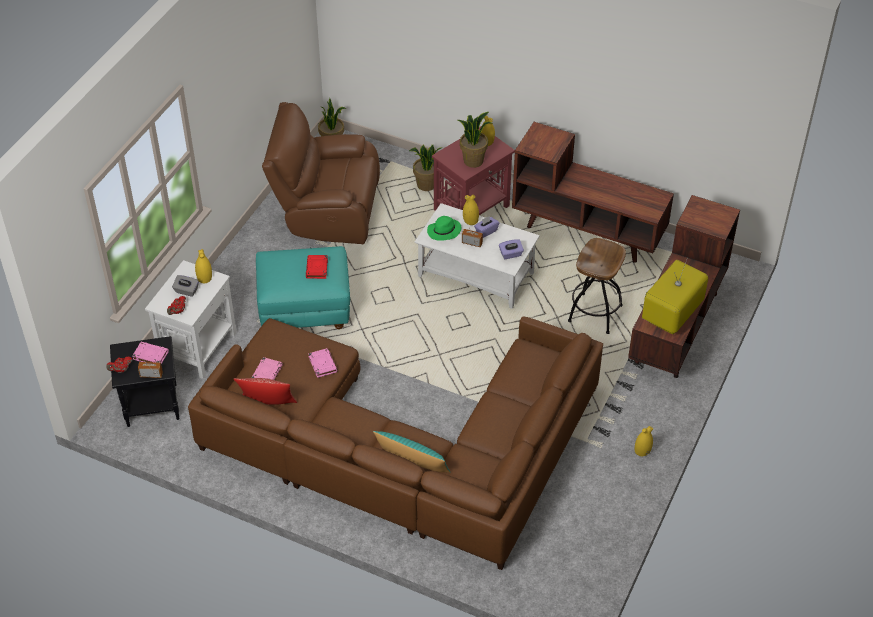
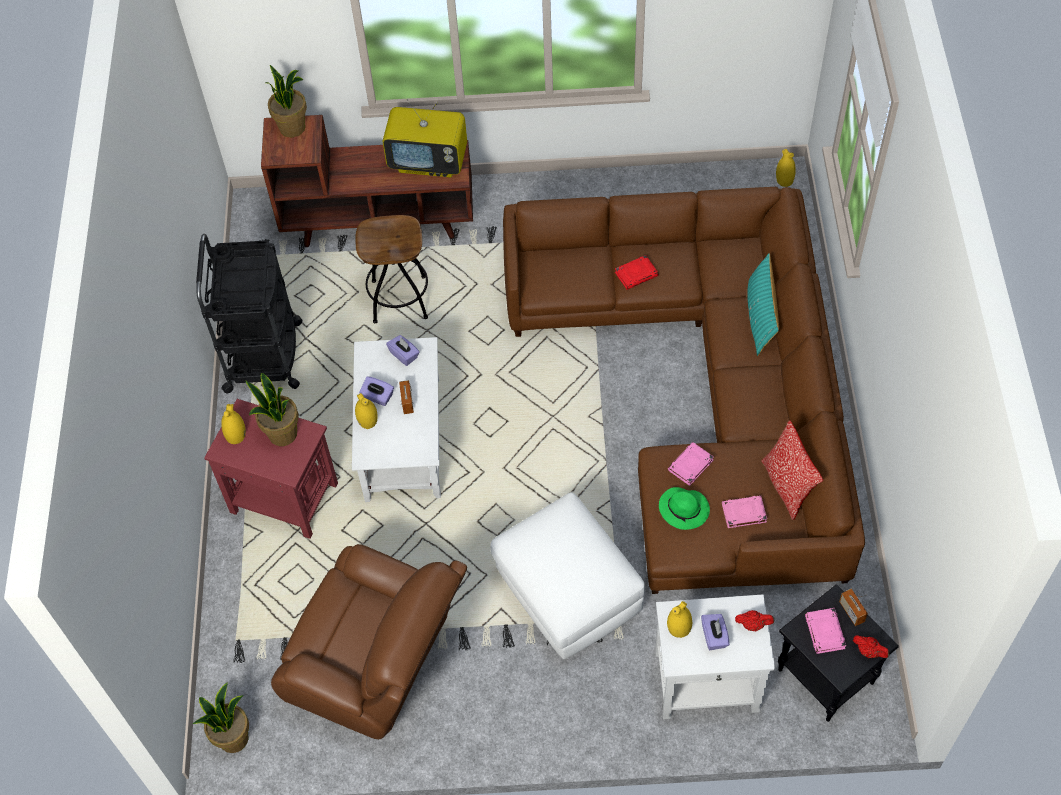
camera: 115 degrees left, 10 degrees up
grey tissue box [172,275,199,297] -> purple tissue box [701,614,730,650]
turquoise ottoman [256,246,350,329] -> white ottoman [490,492,646,659]
brown armchair [262,102,380,245] -> brown armchair turned 45 degrees counterclockwise [271,544,467,739]
red book [306,255,328,279] -> red book moved to [615,255,659,290]
potted plant [409,144,442,191] -> potted plant moved to [266,65,307,137]
green hat [427,216,462,241] -> green hat moved to [659,487,710,530]
brown tv stand [512,122,674,263] -> black cart [196,234,302,393]
yellow vase [635,426,653,457] -> yellow vase moved to [776,149,796,187]

